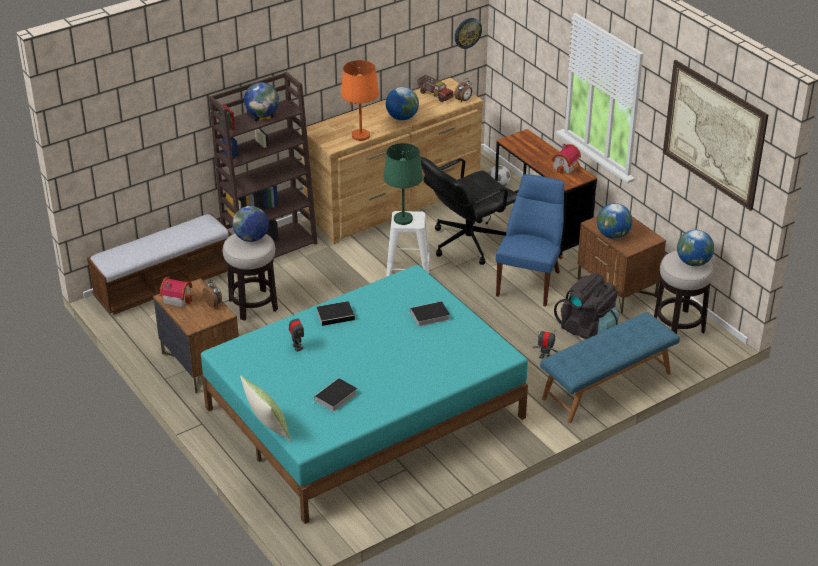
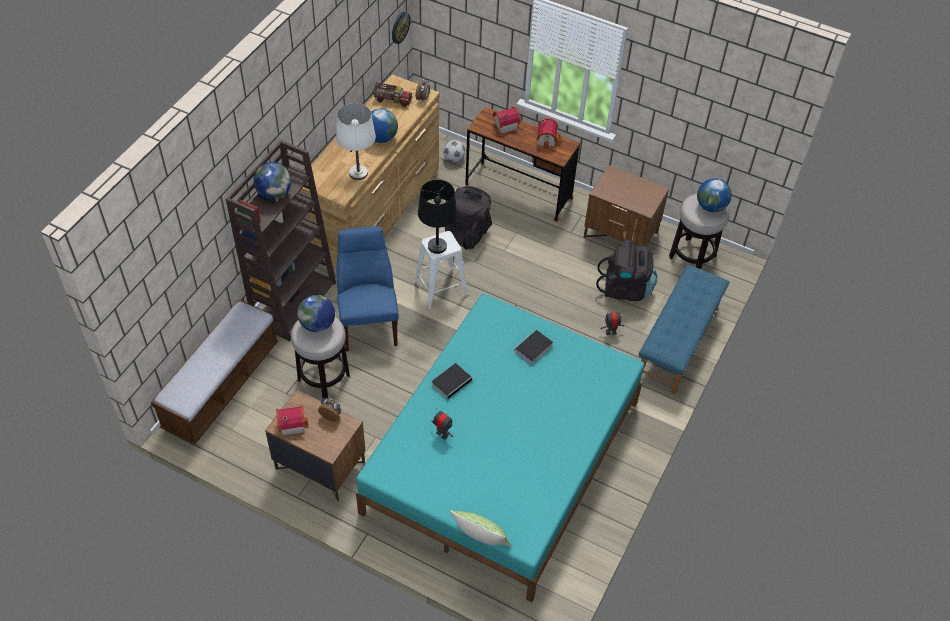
camera: 30 degrees left, 15 degrees up
book [311,378,357,412] -> none
orange table lamp [341,60,379,141] -> white table lamp [336,103,376,180]
green table lamp [384,143,423,225] -> black table lamp [418,180,457,254]
black office chair [421,157,517,265] -> black backpack [445,186,492,250]
blue chair [496,174,564,306] -> blue chair moved to [337,226,399,351]
globe [597,203,633,239] -> none
picture [663,60,769,211] -> none
none -> toy house [493,107,521,134]

